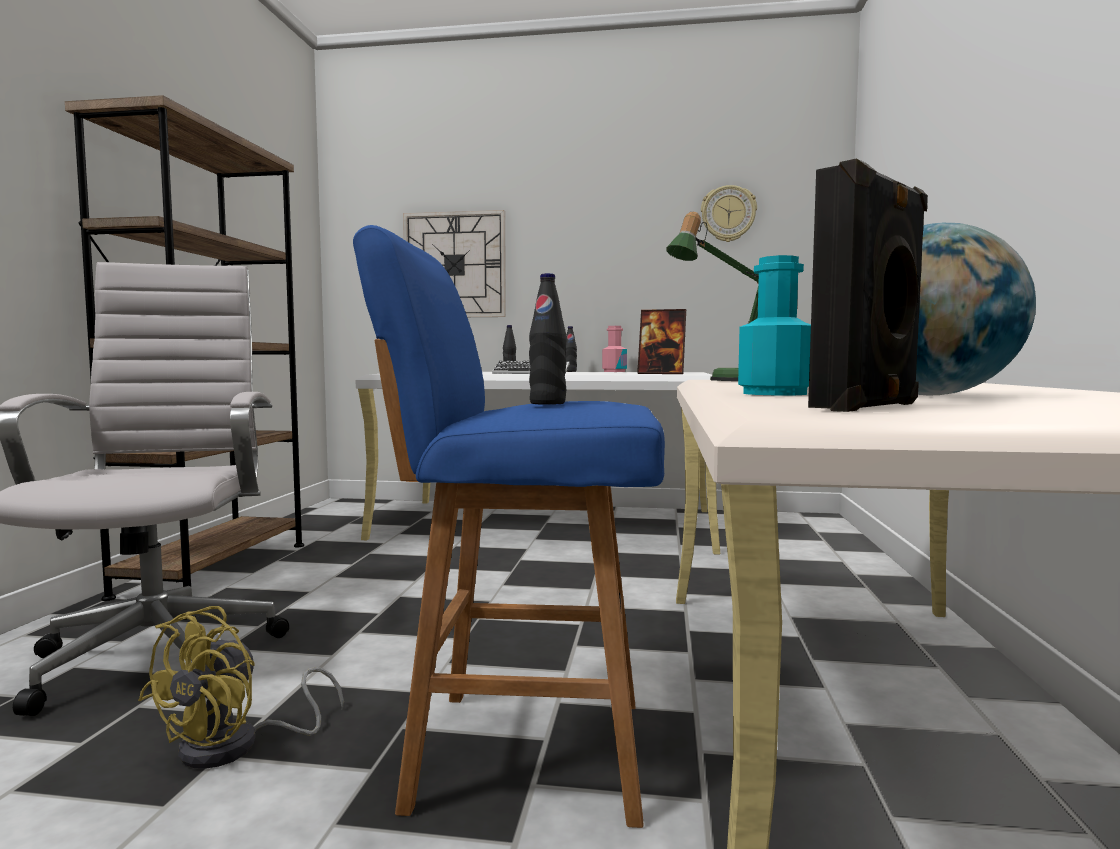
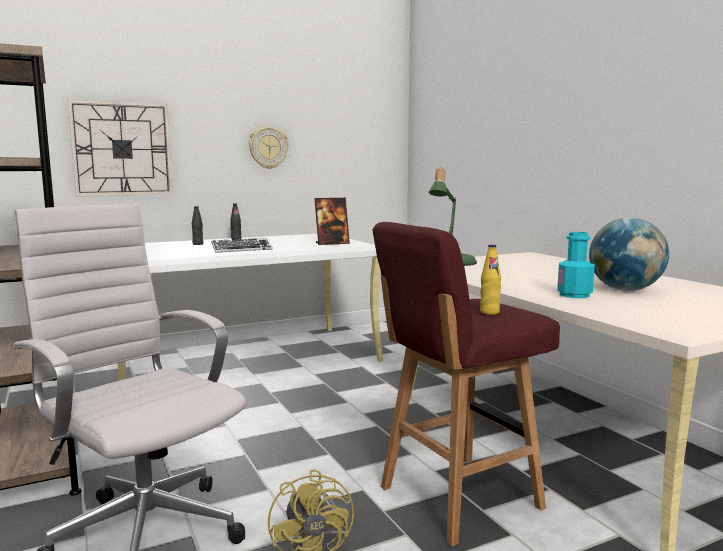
camera: 35 degrees left, 5 degrees up
blue stool [353,225,665,828] -> red stool [373,222,560,547]
black bottle [529,273,566,405] -> yellow bottle [480,244,501,315]
pink bottle [602,326,627,372] -> none
wall clock [701,185,757,242] -> wall clock moved to [249,127,289,169]
black speaker [808,158,928,412] -> none

